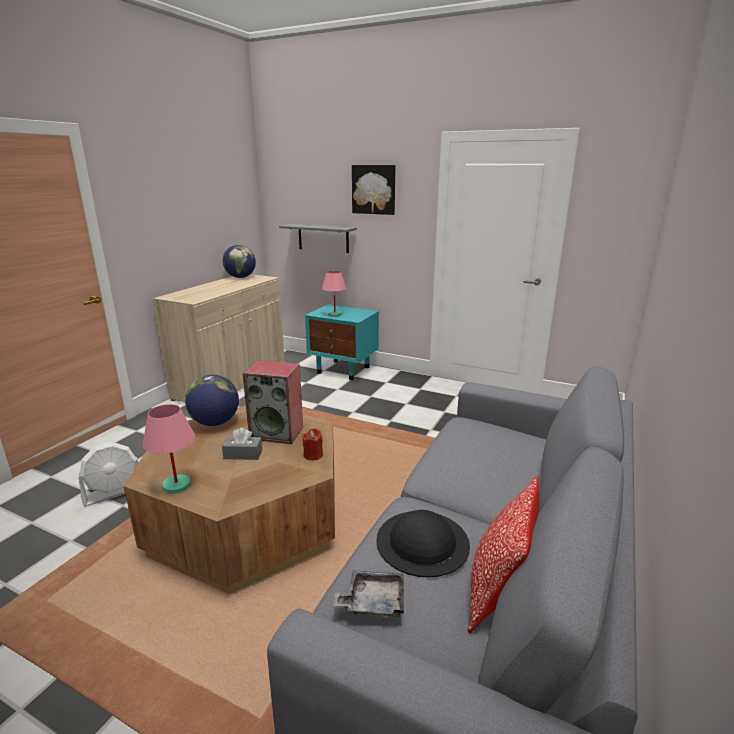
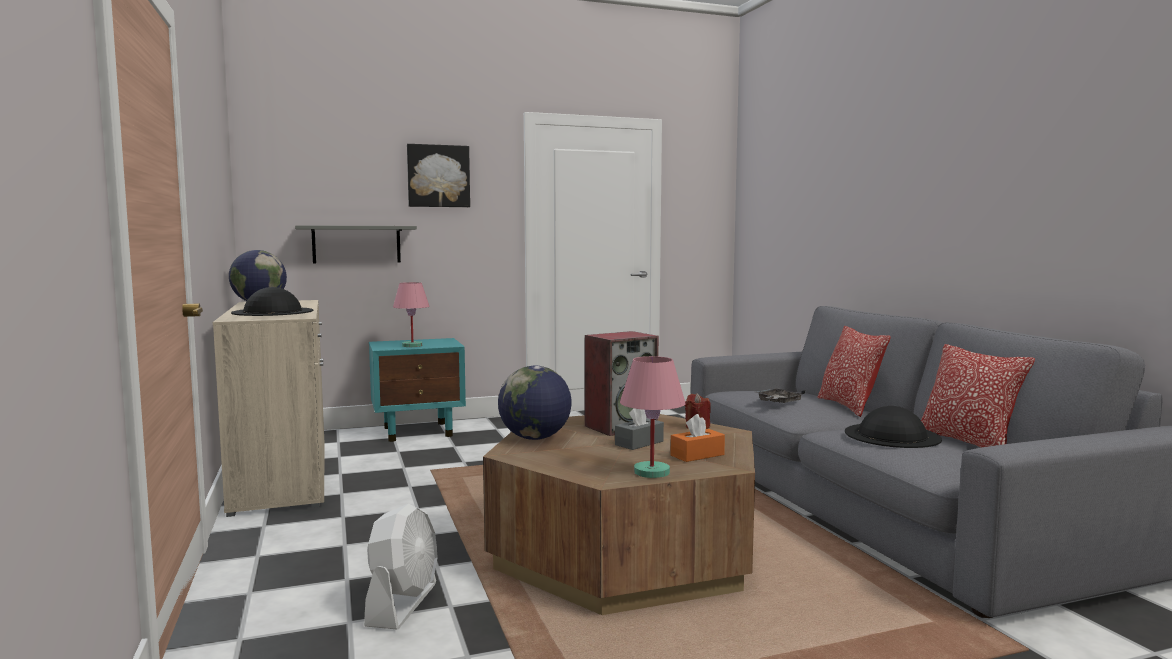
camera: 45 degrees left, 15 degrees down
grey tray [333,570,404,618] -> grey tray moved to [756,388,805,403]
none -> black hat [231,287,313,316]
none -> orange tissue box [671,414,725,462]
none -> pillow [817,326,891,417]

